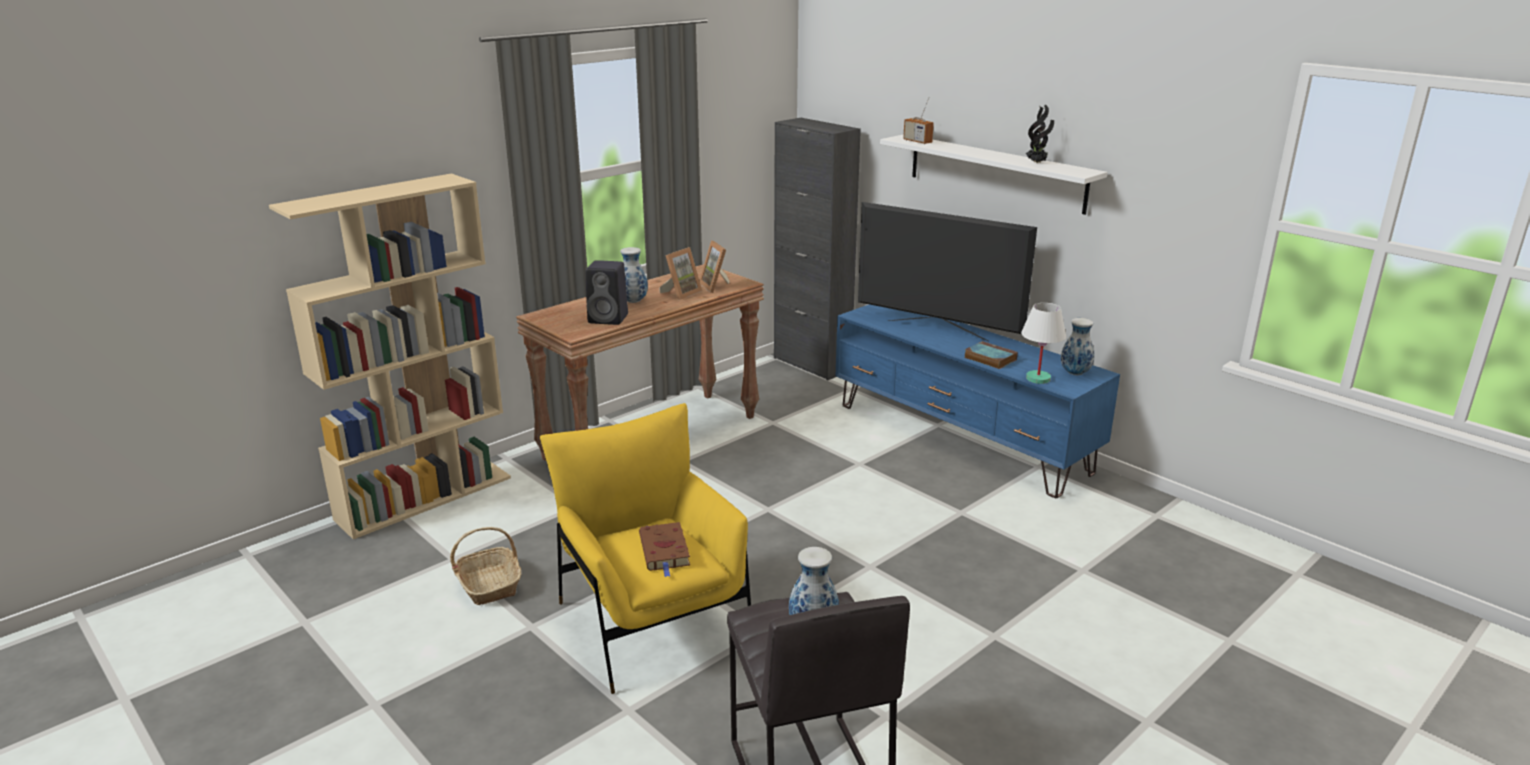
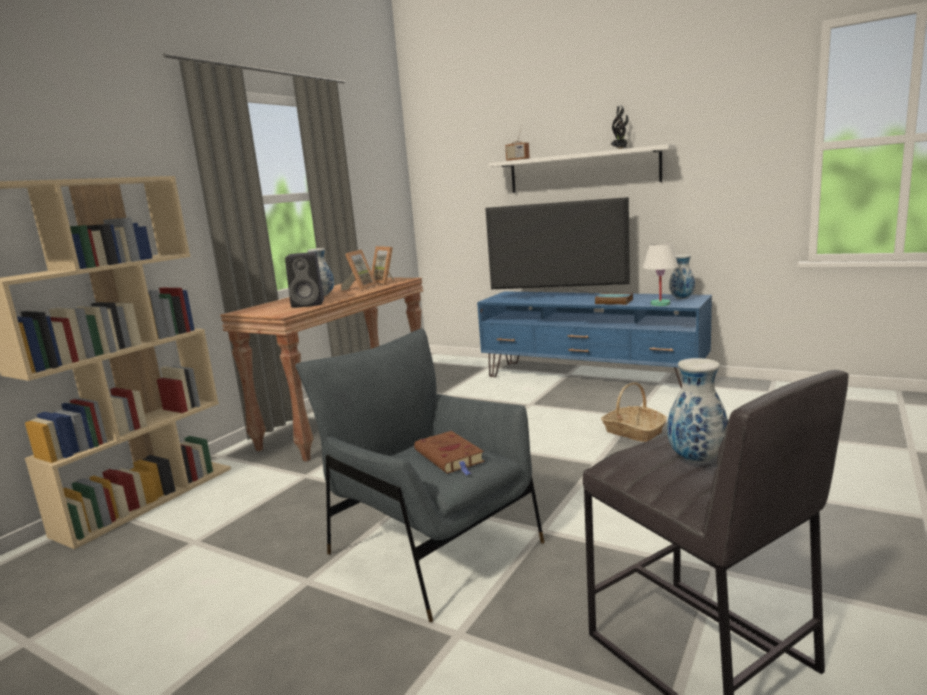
camera: 15 degrees left, 10 degrees down
basket [450,527,521,605] -> basket moved to [601,382,667,442]
yellow armchair [540,403,751,694] -> grey armchair [295,329,544,622]
black cabinet [774,118,861,381] -> none

